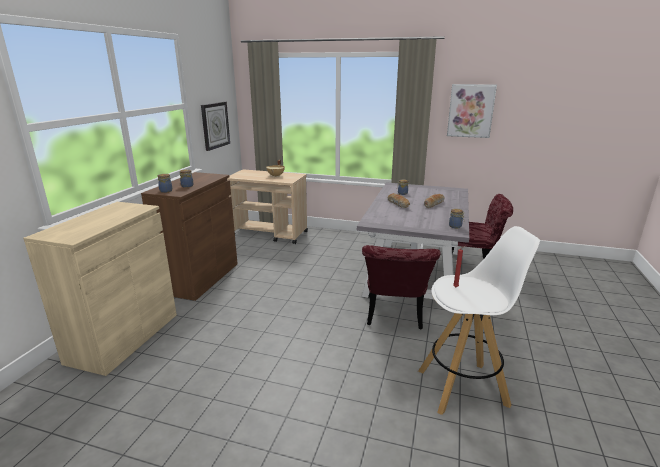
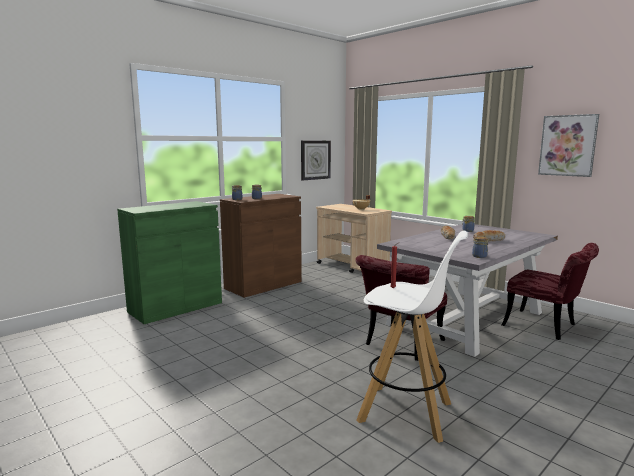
camera: 30 degrees right, 10 degrees down
beige cabinet [23,202,177,376] -> green cabinet [117,201,222,324]

